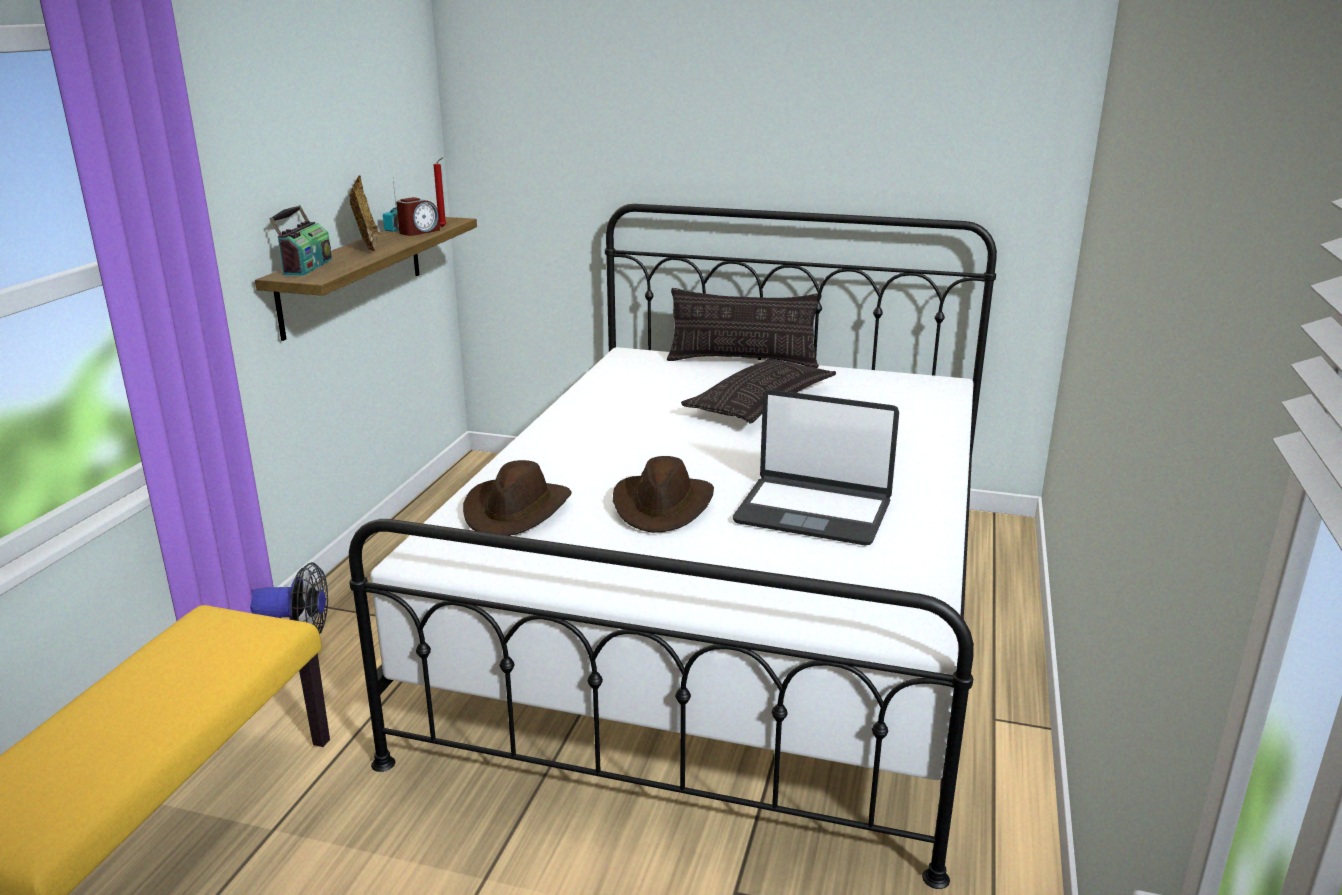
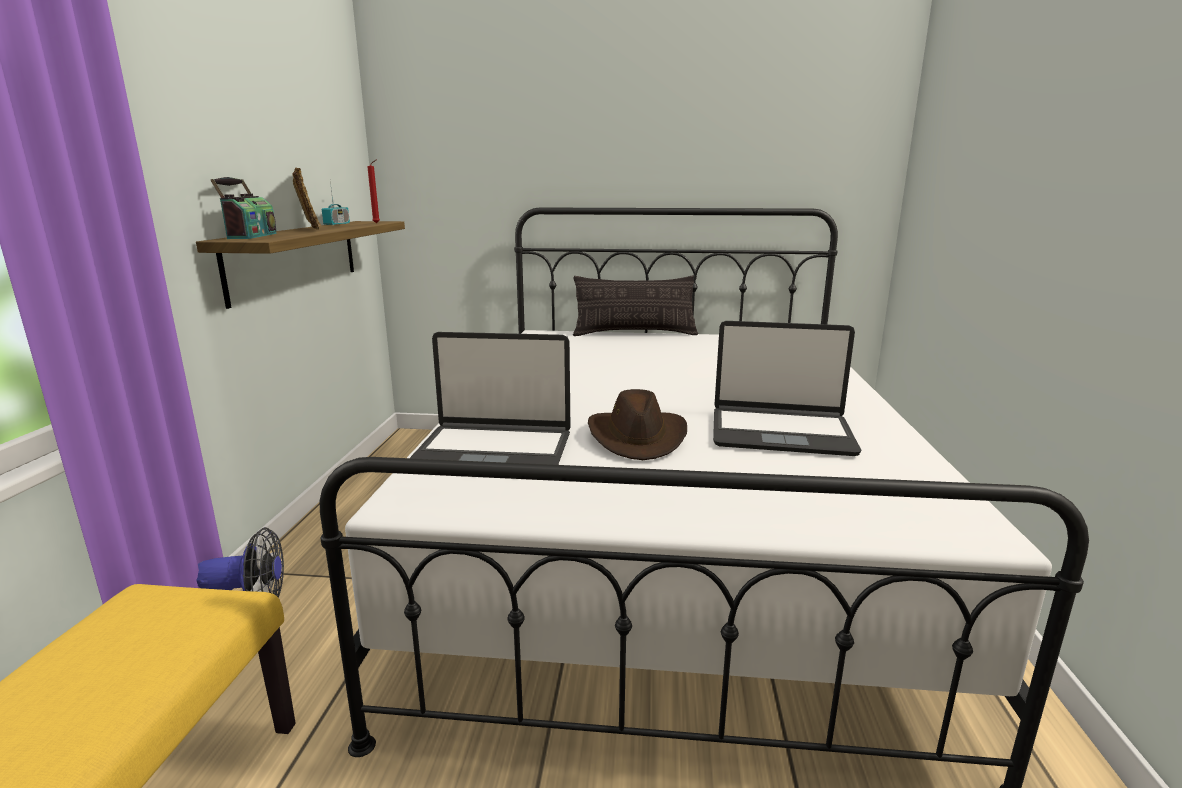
camera: 10 degrees left, 5 degrees down
alarm clock [396,197,440,236] -> none
brown hat [463,460,572,536] -> laptop [410,332,570,465]
pillow [681,358,836,423] -> none

